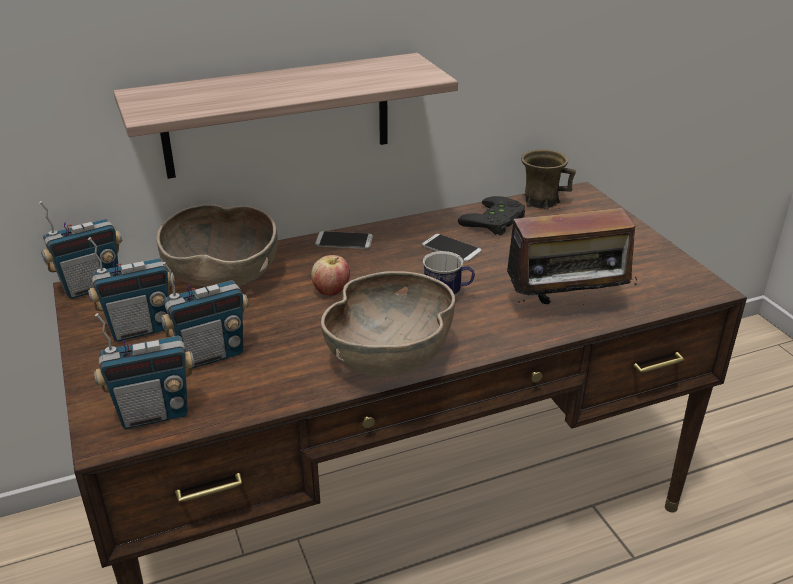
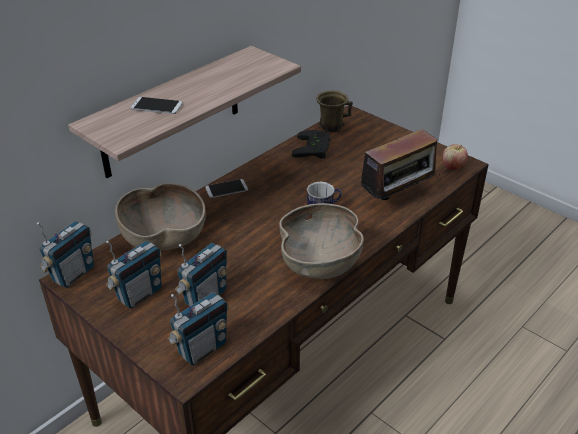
camera: 25 degrees left, 5 degrees up
apple [311,255,350,295] -> apple moved to [443,144,468,170]
phone [422,234,481,262] -> phone moved to [131,97,183,114]

